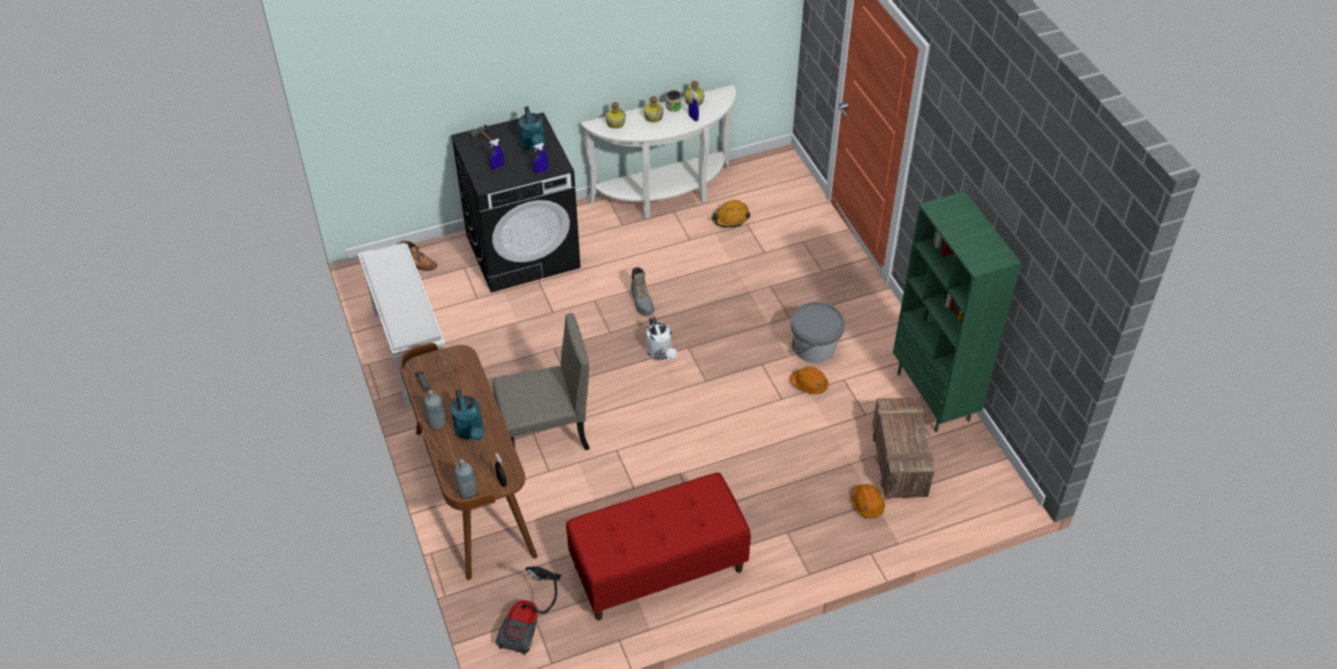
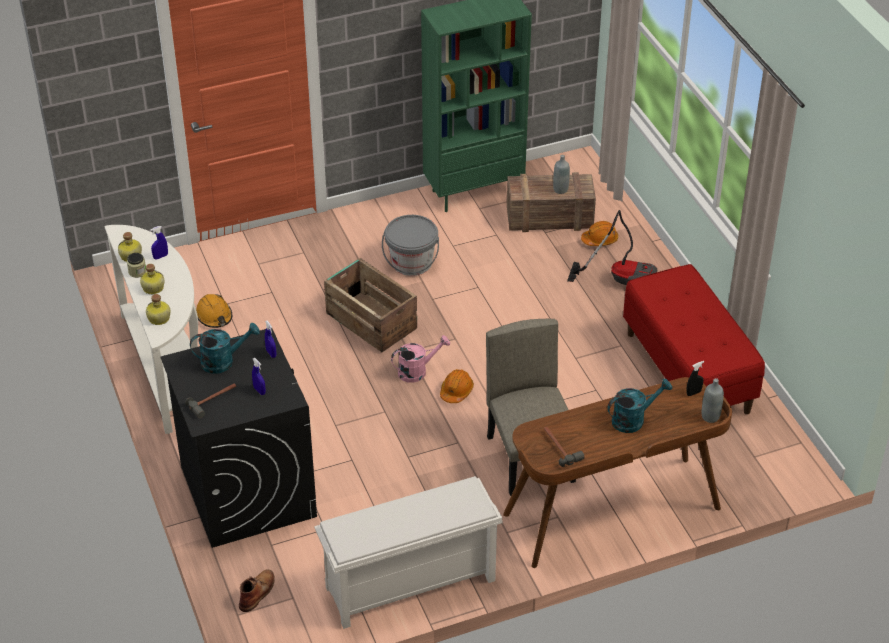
camera: 90 degrees left, 5 degrees down
grey bottle [424,390,445,430] -> grey bottle moved to [553,155,570,194]
vacuum cleaner [496,566,561,655] -> vacuum cleaner moved to [567,210,657,285]
grey boot [631,267,654,316] -> none
white watering can [647,316,677,360] -> pink watering can [391,335,450,383]
orange hard hat [790,367,828,394] -> orange hard hat moved to [440,369,474,403]
none -> crate [324,258,417,352]

